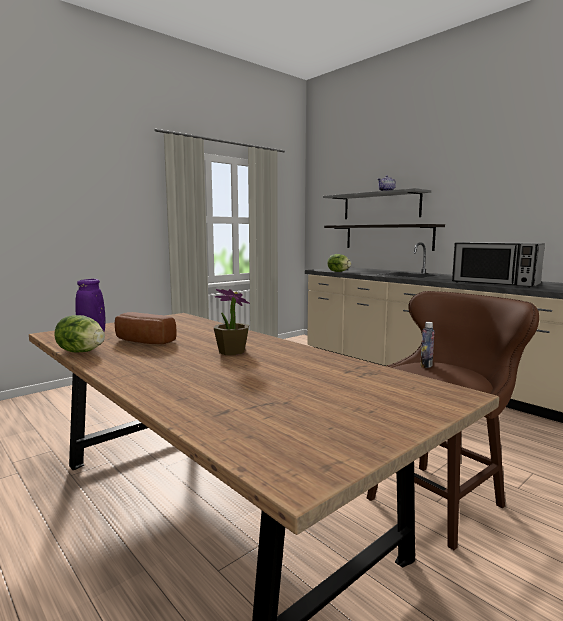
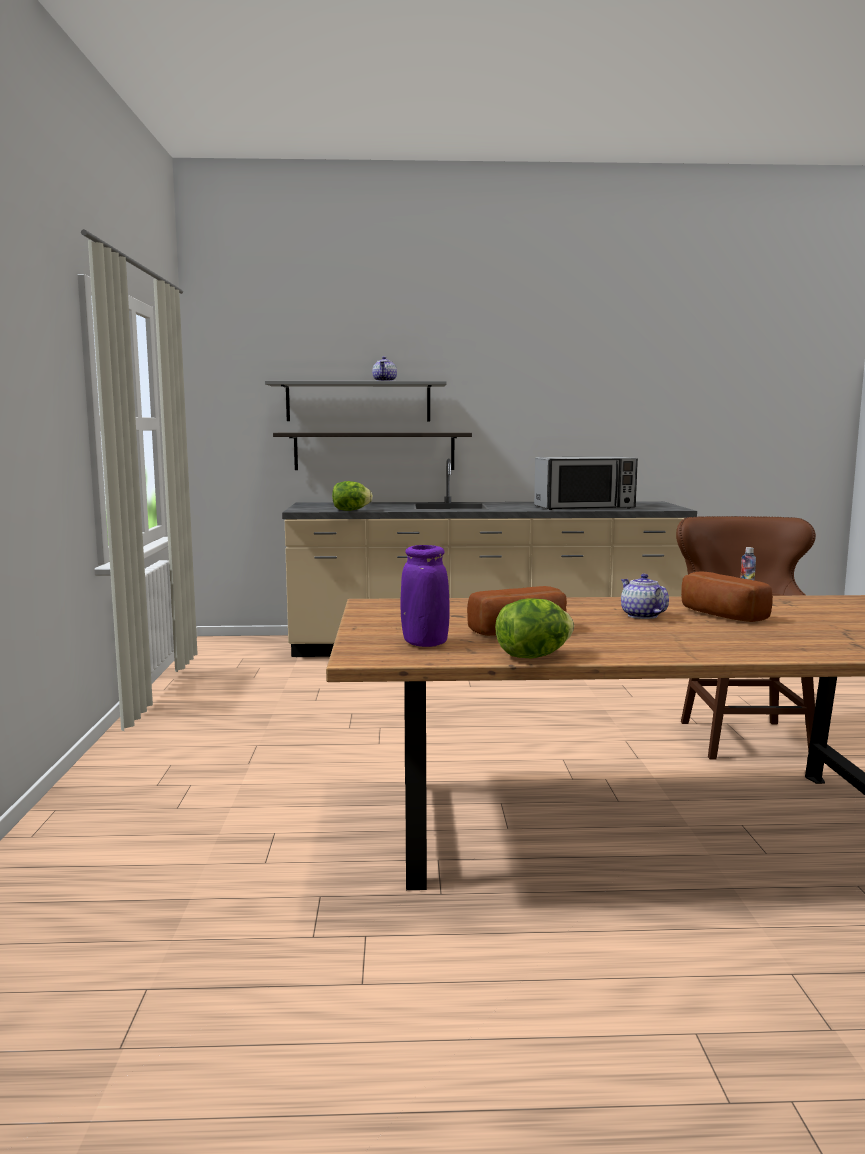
camera: 50 degrees left, 0 degrees up
potted plant [214,289,250,355] -> teapot [621,574,669,619]
none -> bread [681,571,773,622]

